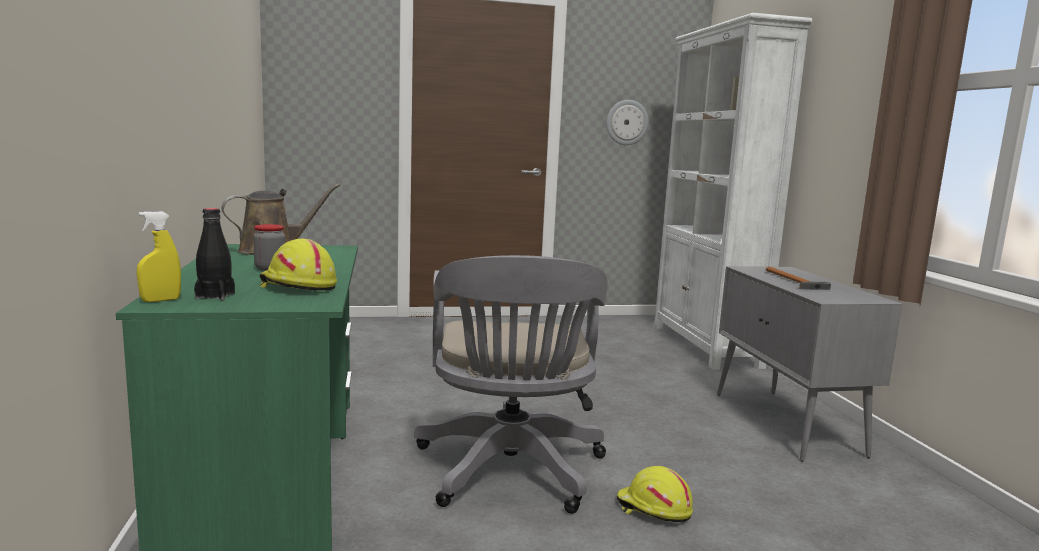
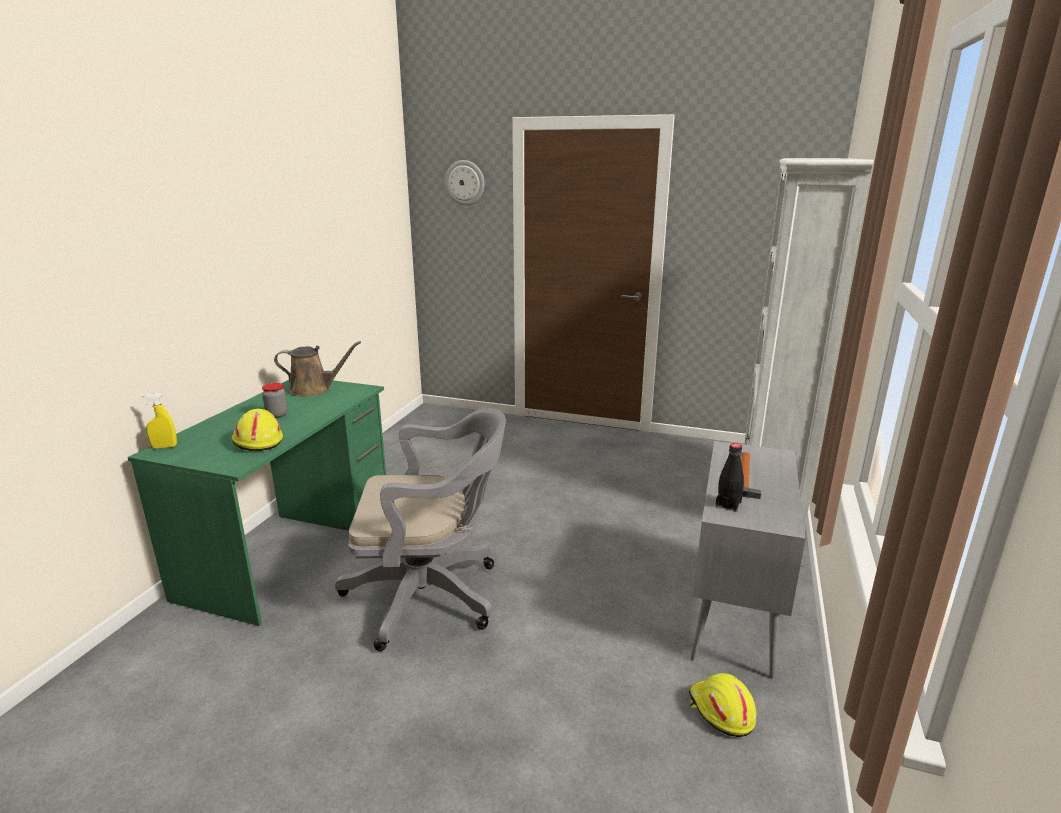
camera: 30 degrees right, 10 degrees up
black bottle [194,208,235,300] -> black bottle moved to [715,443,744,512]
grey office chair [414,255,608,514] -> grey office chair turned 120 degrees counterclockwise [335,408,506,651]
wall clock [606,100,649,145] -> wall clock moved to [445,160,485,205]
yellow hard hat [617,466,693,522] -> yellow hard hat moved to [689,673,756,737]

